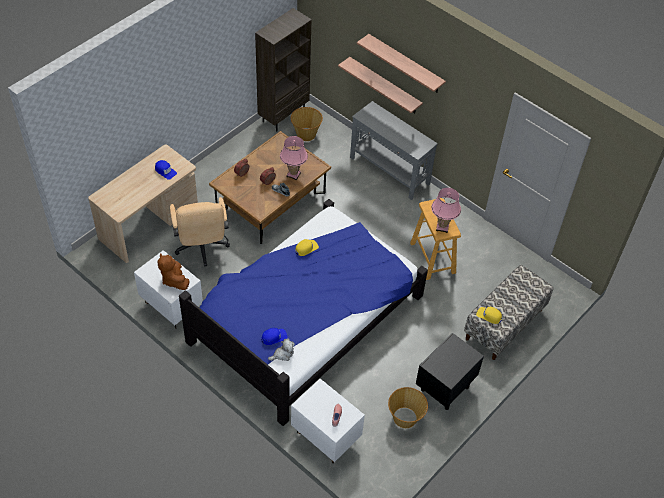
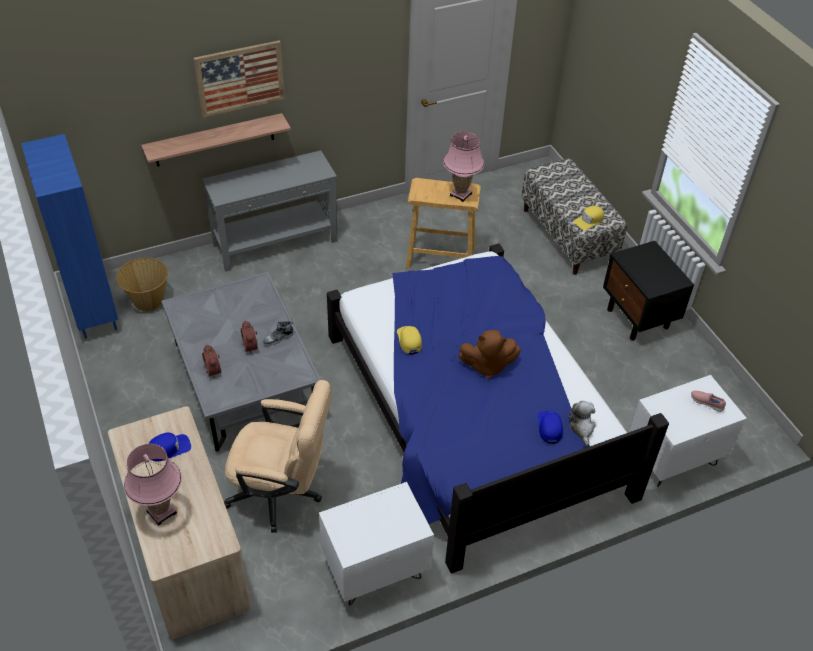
camera: 65 degrees left, 5 degrees down
brown plush toy [157,253,190,290] -> brown plush toy moved to [458,330,521,379]
brown coffee table [209,131,331,244] -> grey coffee table [161,272,321,451]
brown bookcase [255,8,312,132] -> blue bookcase [21,134,118,339]
pink table lamp [280,136,308,180] -> pink table lamp moved to [124,444,182,526]
shelf [357,34,446,93] -> picture [194,40,285,118]
basket [388,387,428,428] -> none

